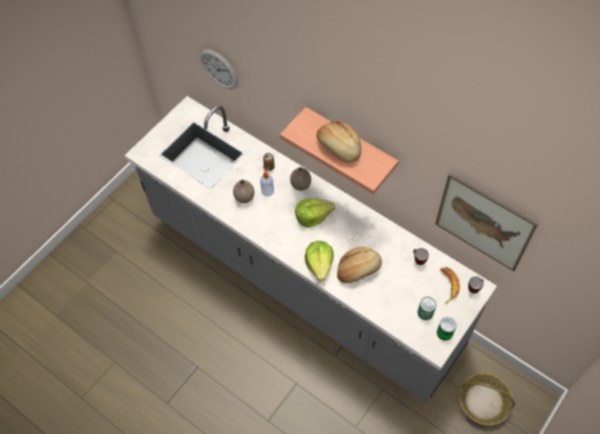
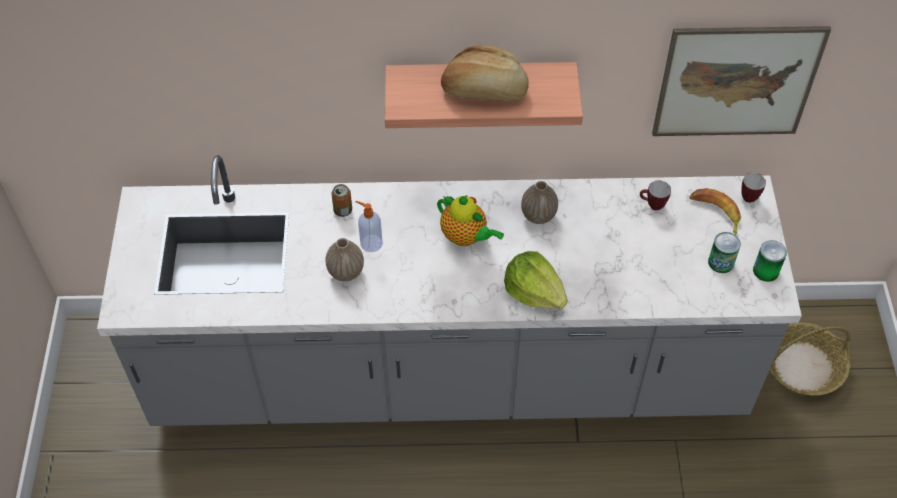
camera: 40 degrees left, 5 degrees down
wall clock [200,49,238,89] -> none
vase [290,167,311,191] -> vase moved to [521,181,558,224]
lettuce [295,198,335,228] -> teapot [437,195,504,246]
bread [337,247,382,283] -> none

